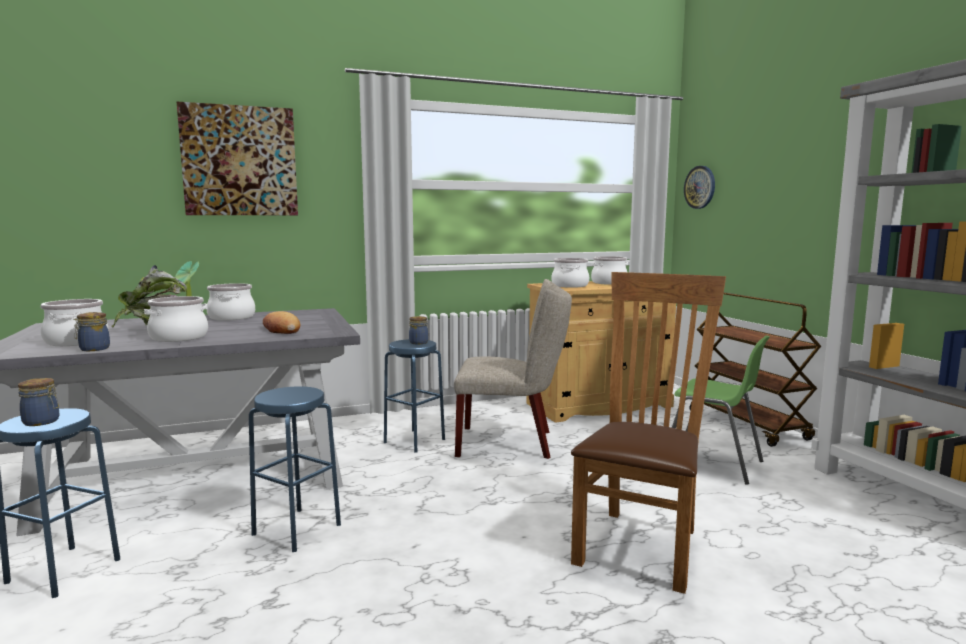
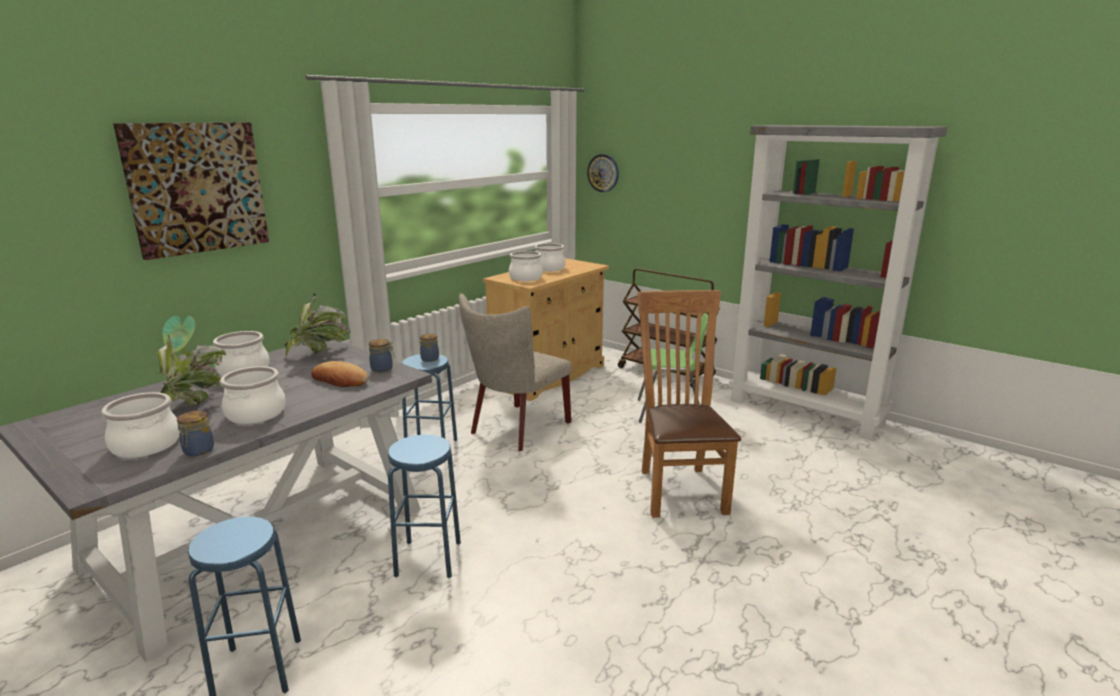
camera: 30 degrees left, 10 degrees up
jar [18,378,59,426] -> jar moved to [369,339,395,373]
beige chair [454,279,572,459] -> beige chair turned 150 degrees clockwise [459,293,571,451]
none -> potted plant [285,293,350,358]

